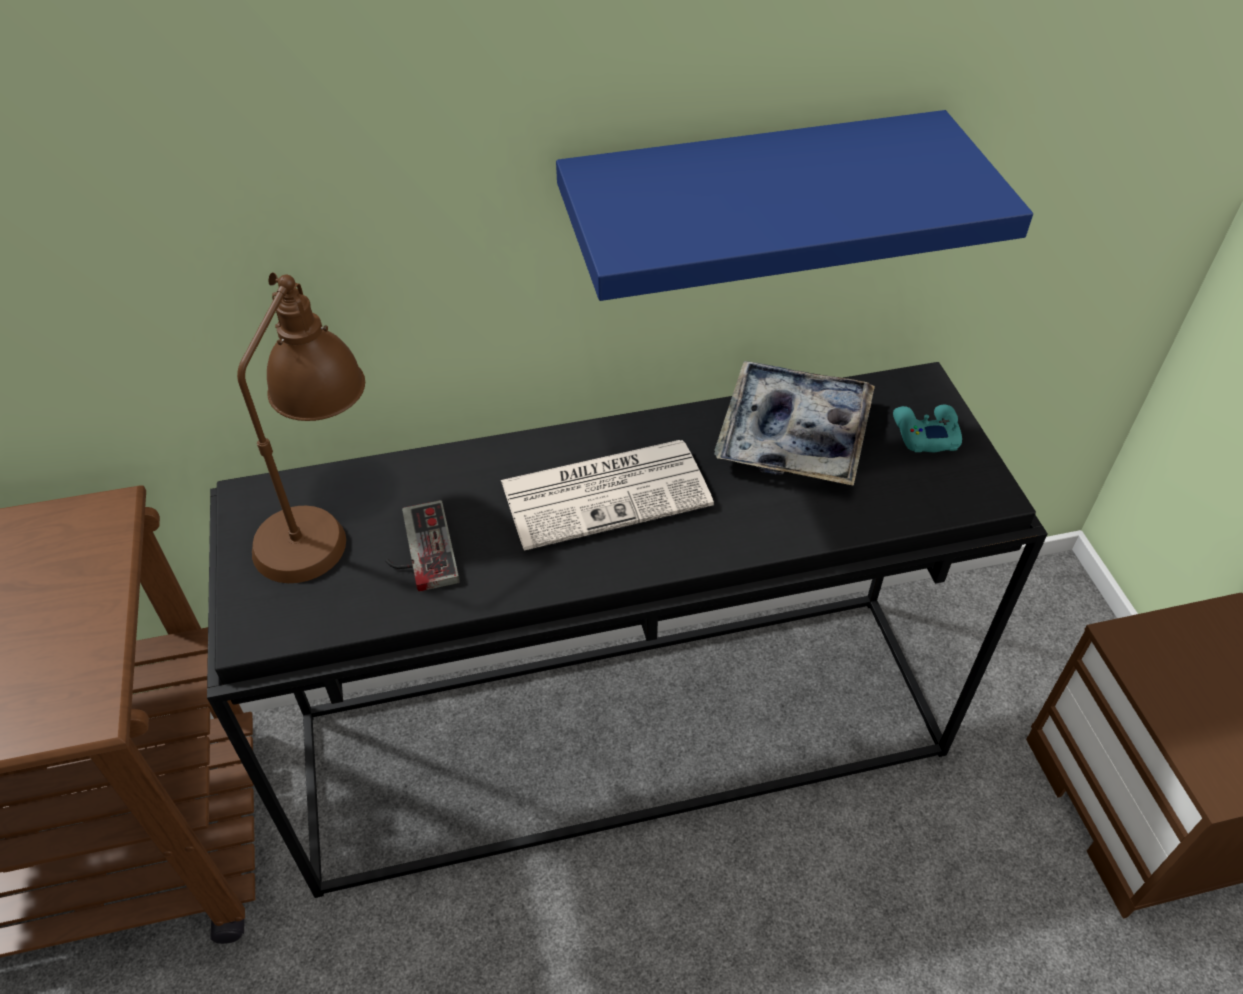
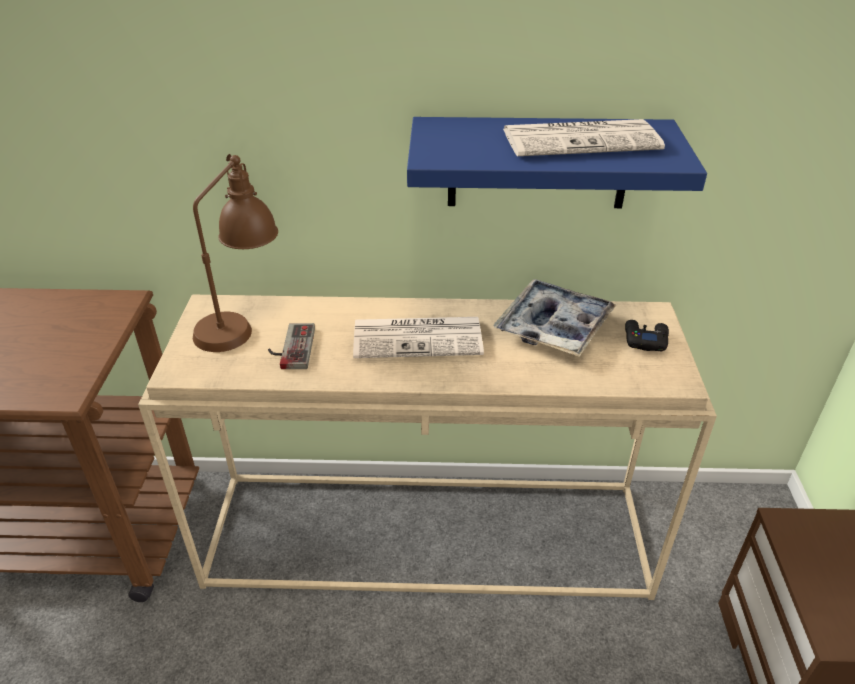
camera: 15 degrees right, 10 degrees down
black console table [207,362,1048,898] -> beige console table [138,295,717,600]
turquoise game controller [893,405,962,452] -> black game controller [625,320,669,352]
none -> newspaper [503,119,665,156]

